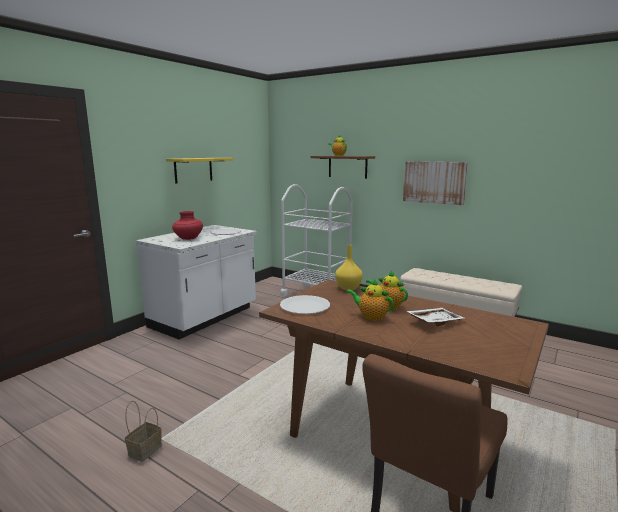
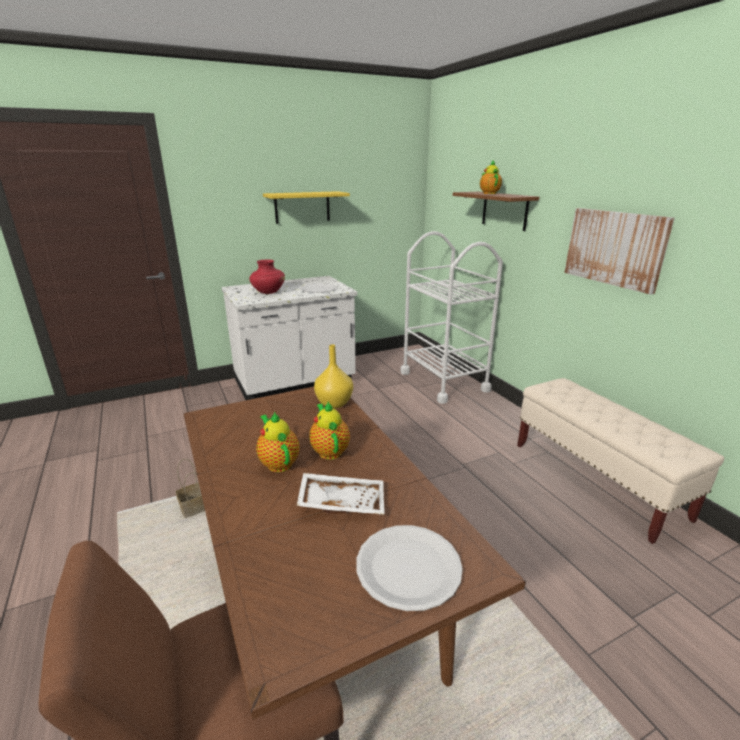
camera: 30 degrees right, 10 degrees up
basket [125,401,162,462] -> basket moved to [175,459,205,518]
white plate [280,295,330,314] -> white plate moved to [356,525,463,611]

